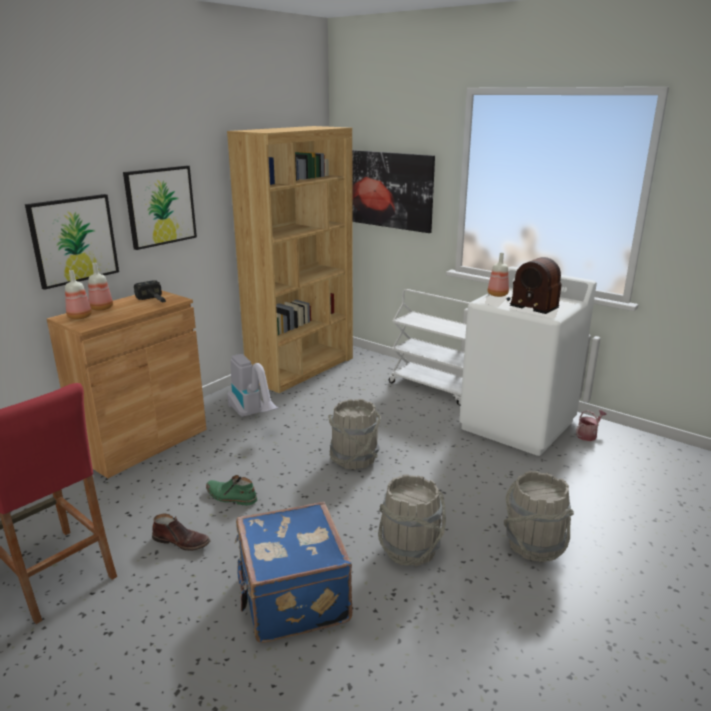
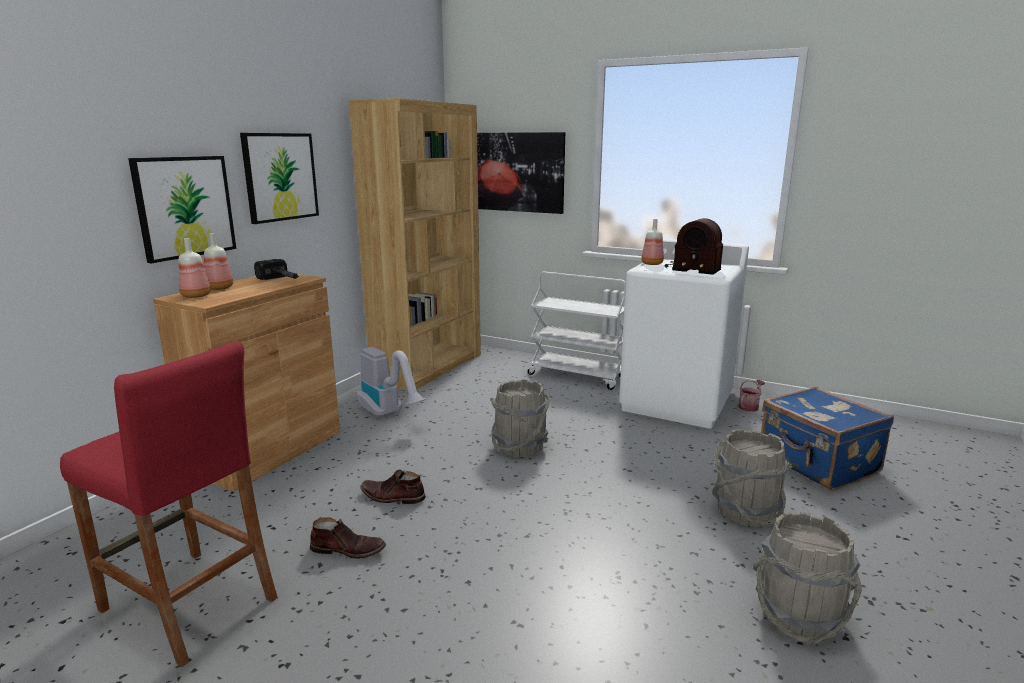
camera: 10 degrees left, 5 degrees down
green boot [206,475,257,505] -> brown boot [361,469,426,504]
blue suitcase [235,502,353,643] -> blue suitcase moved to [761,387,894,491]
grey bucket [378,474,446,566] -> grey bucket moved to [753,512,862,644]

